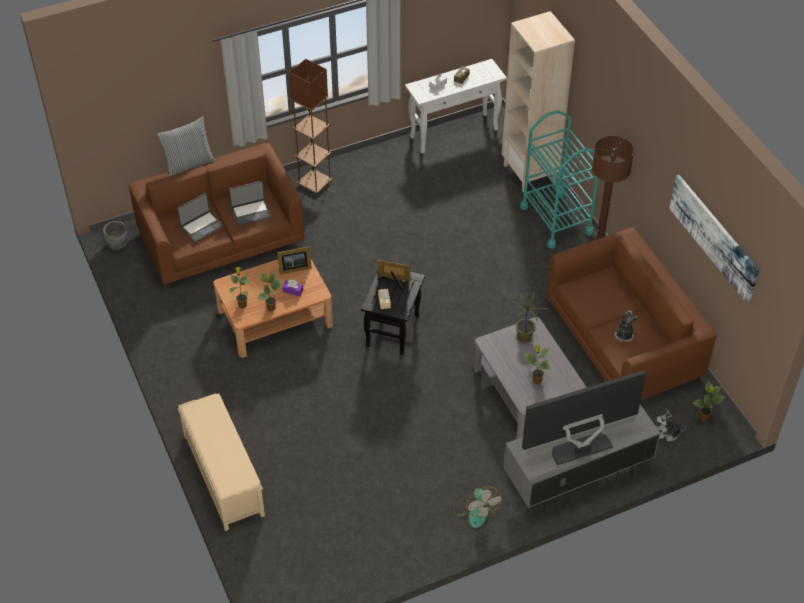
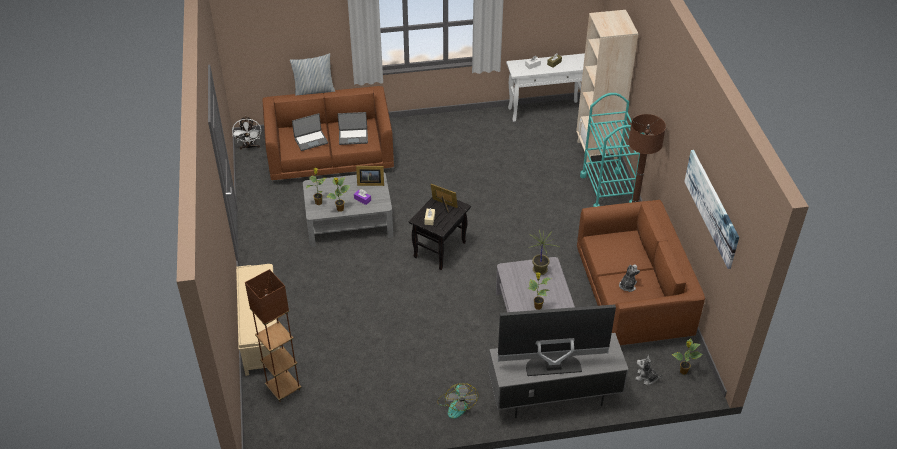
camera: 15 degrees right, 5 degrees down
grey planter [103,221,128,251] -> white fan [232,116,261,150]
brown coffee table [213,259,333,358] -> grey coffee table [303,172,393,247]
brown floor lamp [289,59,332,195] -> brown floor lamp moved to [245,269,301,402]

